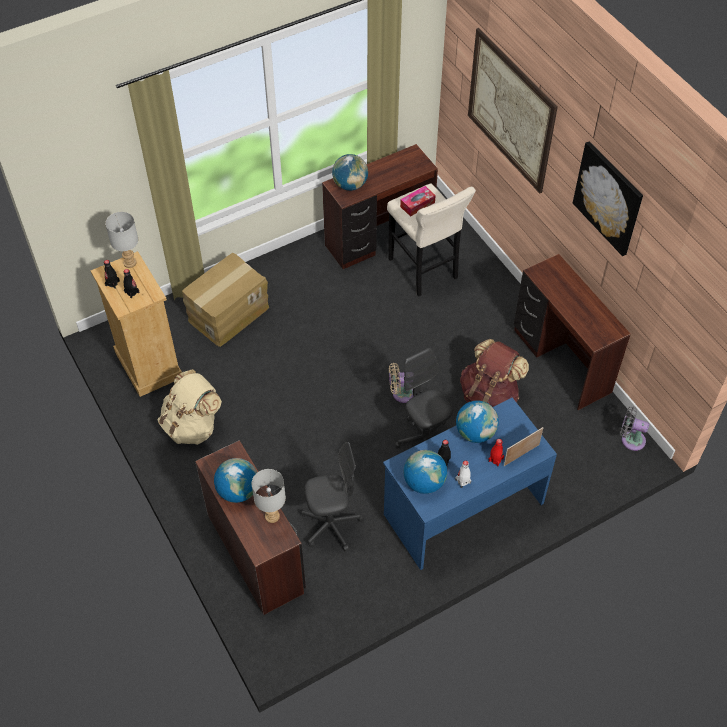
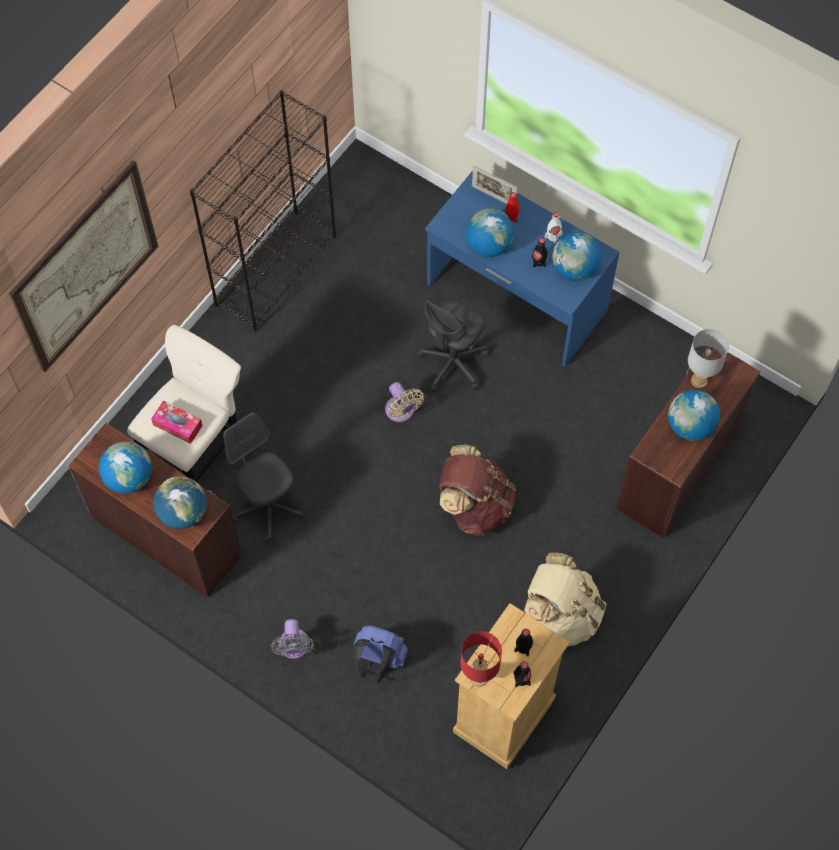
camera: 115 degrees left, 10 degrees up
grey table lamp [105,212,139,268] -> red table lamp [461,631,502,687]
cardboard box [182,253,269,347] -> blue backpack [353,625,408,683]
grey office chair [301,442,364,551] -> grey office chair moved to [223,412,305,543]
brown backpack [460,339,529,407] -> brown backpack moved to [439,445,516,536]
brown desk [514,254,631,410] -> black bookcase [190,90,336,331]
picture [573,141,643,256] -> none
grey fan [620,406,649,451] -> grey fan moved to [271,619,314,659]
none -> globe [99,441,152,494]

